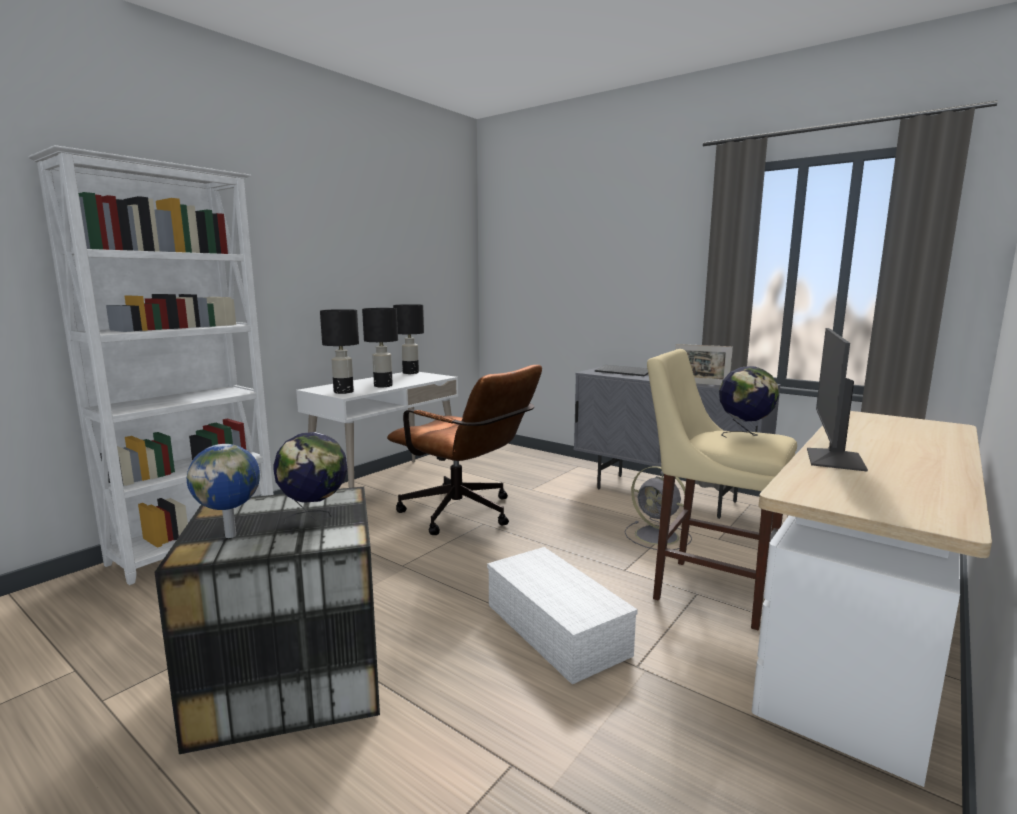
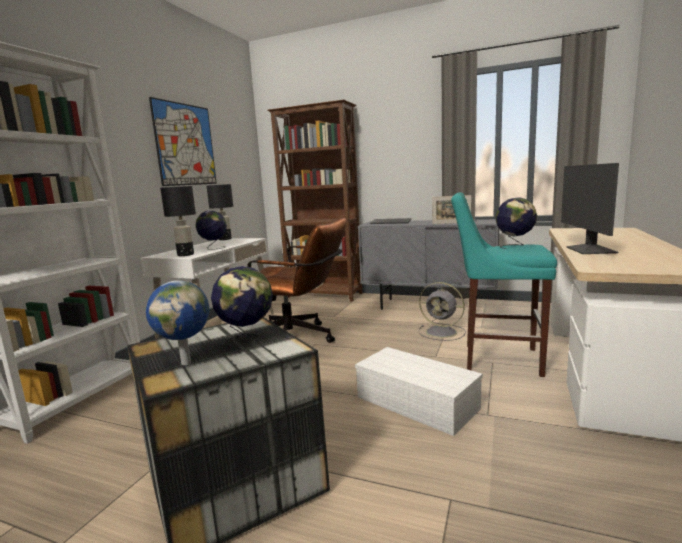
camera: 15 degrees left, 0 degrees up
black table lamp [362,308,398,387] -> globe [196,211,227,250]
beige stool [647,349,797,630] -> turquoise stool [451,192,557,377]
none -> picture [149,97,217,186]
none -> brown bookcase [267,100,362,302]

